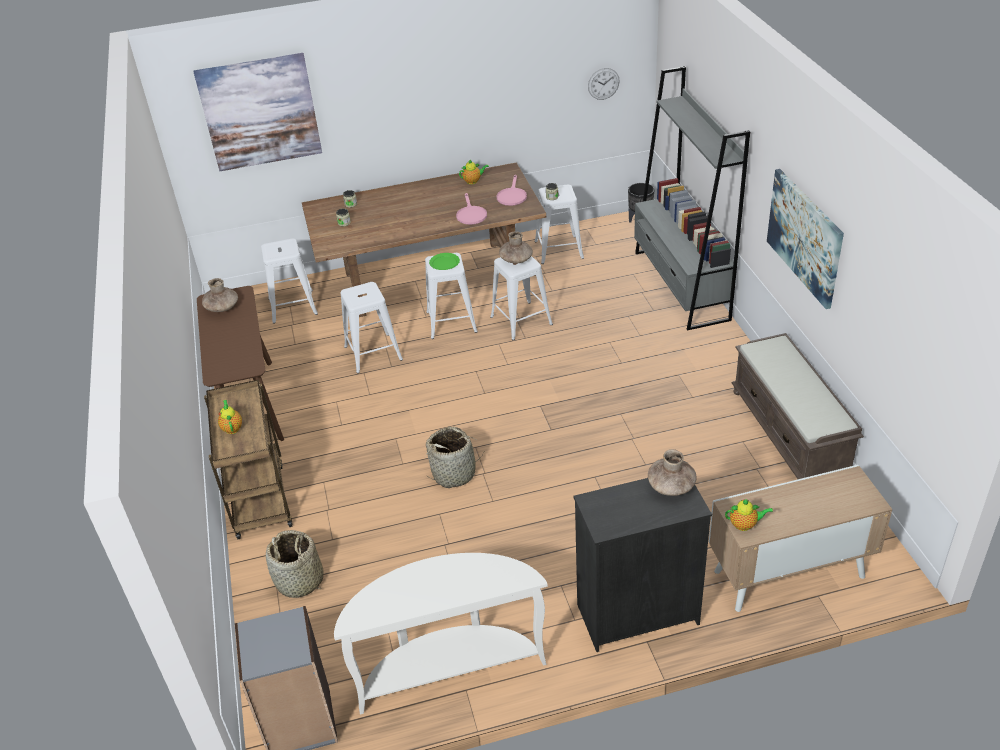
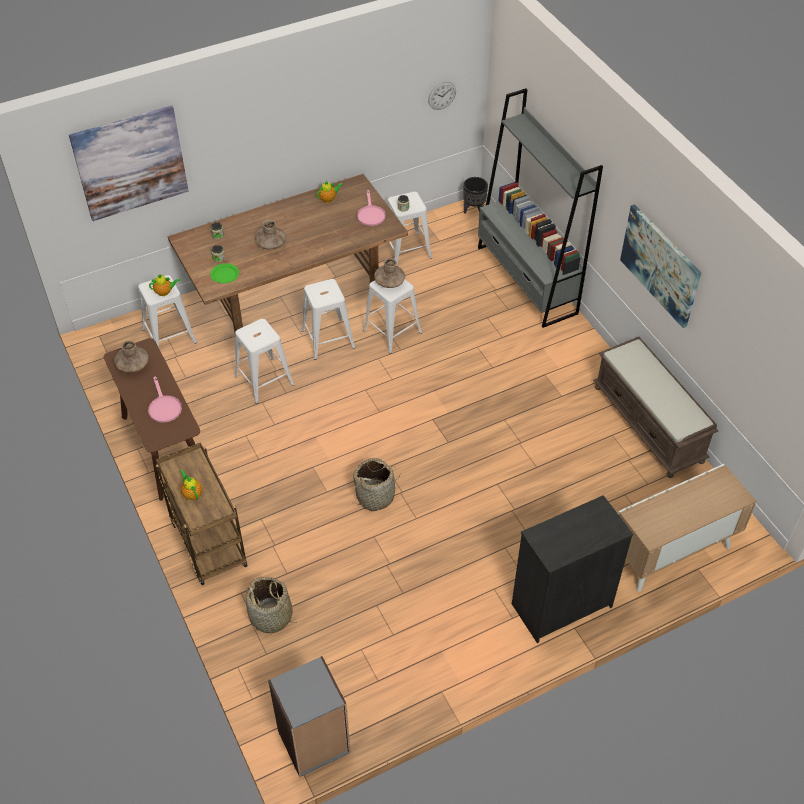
camera: 15 degrees left, 10 degrees up
white console table [334,553,548,715] -> none
green plate [429,253,460,270] -> green plate moved to [210,263,239,283]
pink frying pan [456,193,487,225] -> pink frying pan moved to [148,376,182,423]
brown vase [648,449,697,496] -> brown vase moved to [255,220,286,250]
teapot [725,499,773,531] -> teapot moved to [149,274,180,296]

